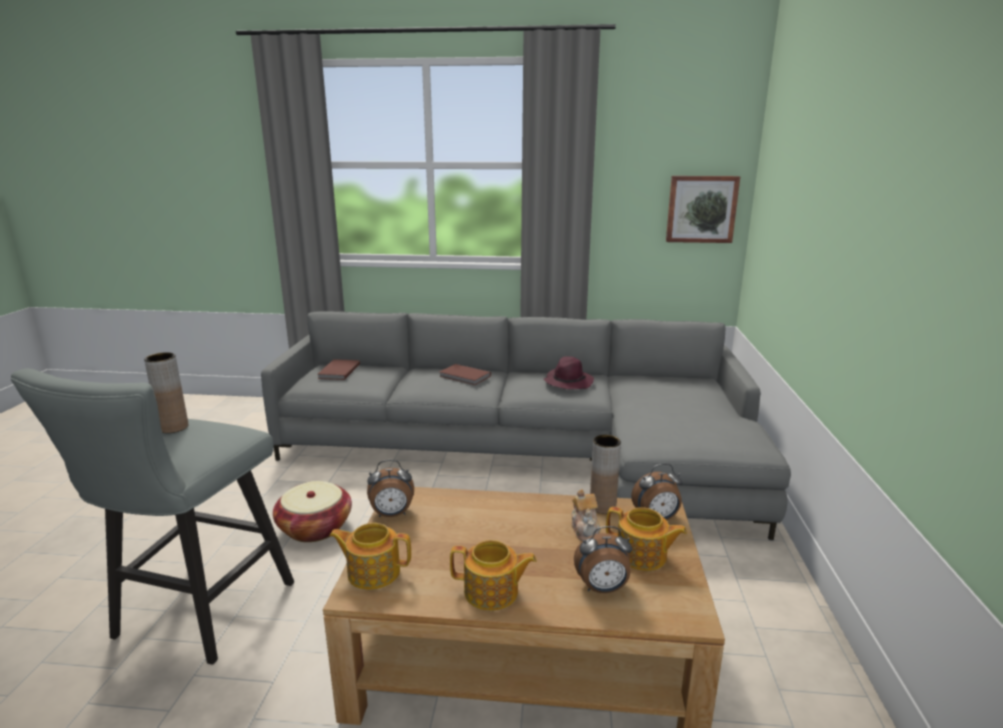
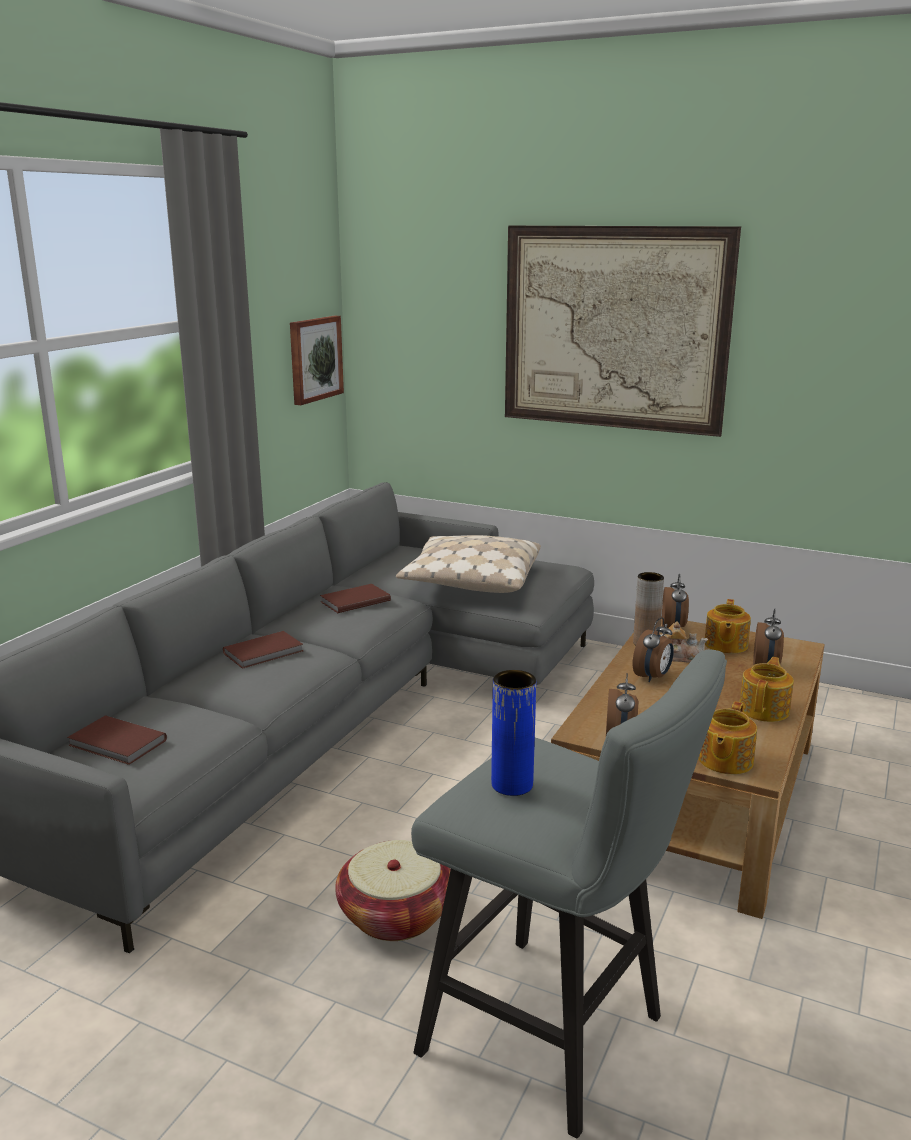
camera: 70 degrees left, 0 degrees up
brown vase [144,352,189,433] -> blue vase [491,670,536,796]
purple hat [544,356,594,389] -> brown book [320,584,391,613]
teapot [606,507,687,571] -> teapot turned 150 degrees clockwise [705,599,751,654]
none -> beige pillow [396,535,541,593]
none -> picture [505,226,741,437]
none -> alarm clock [633,617,674,682]

